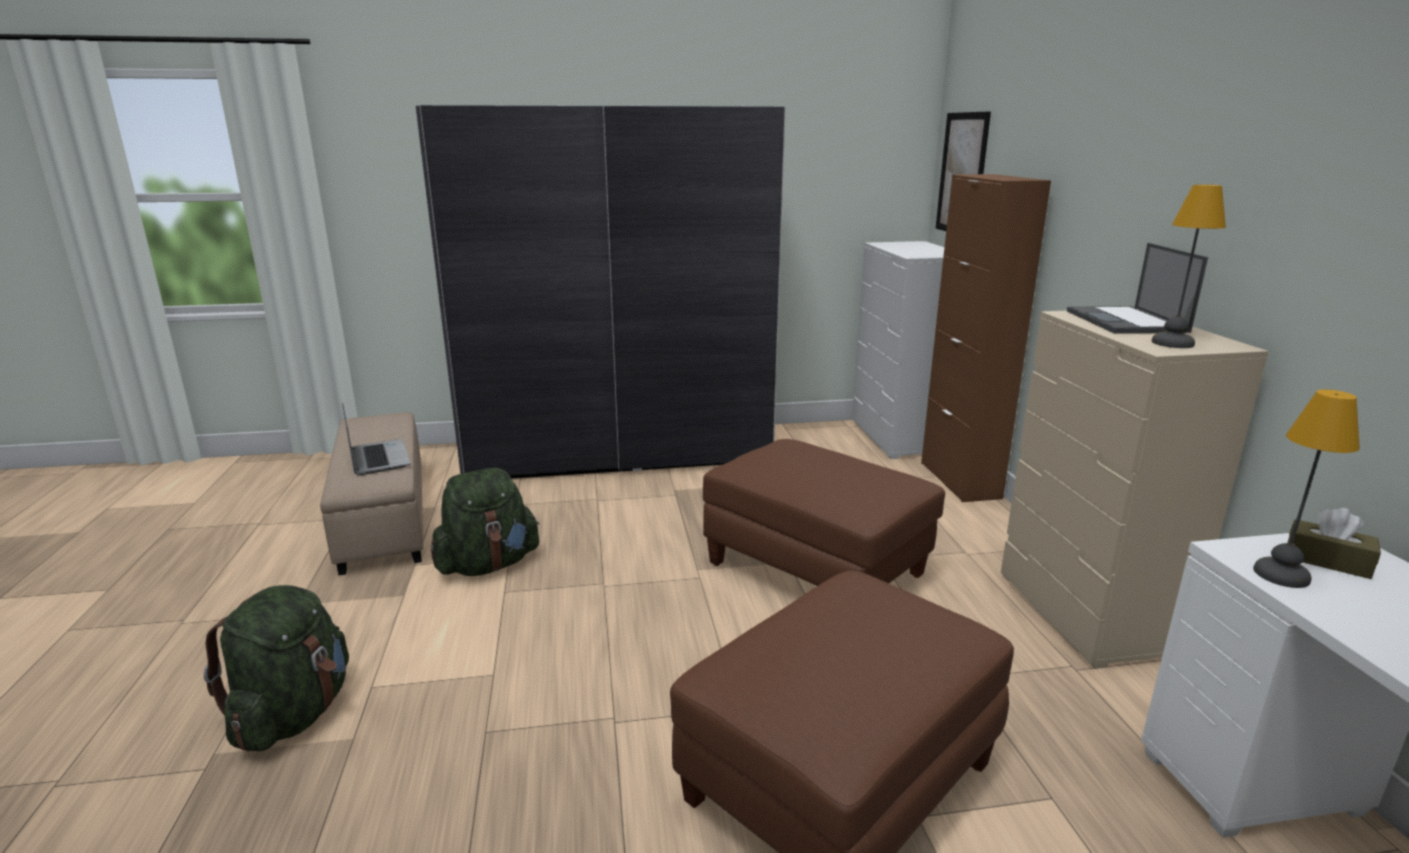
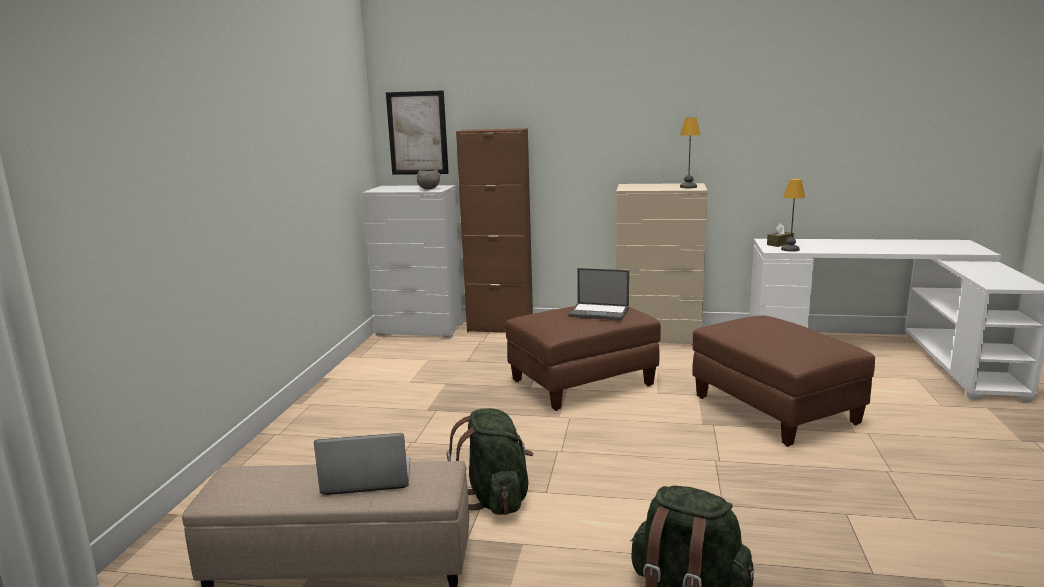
camera: 70 degrees left, 5 degrees down
grey wardrobe [416,105,786,479] -> none
laptop [1067,243,1208,334] -> laptop moved to [568,268,629,320]
none -> grey bowl [417,169,440,189]

